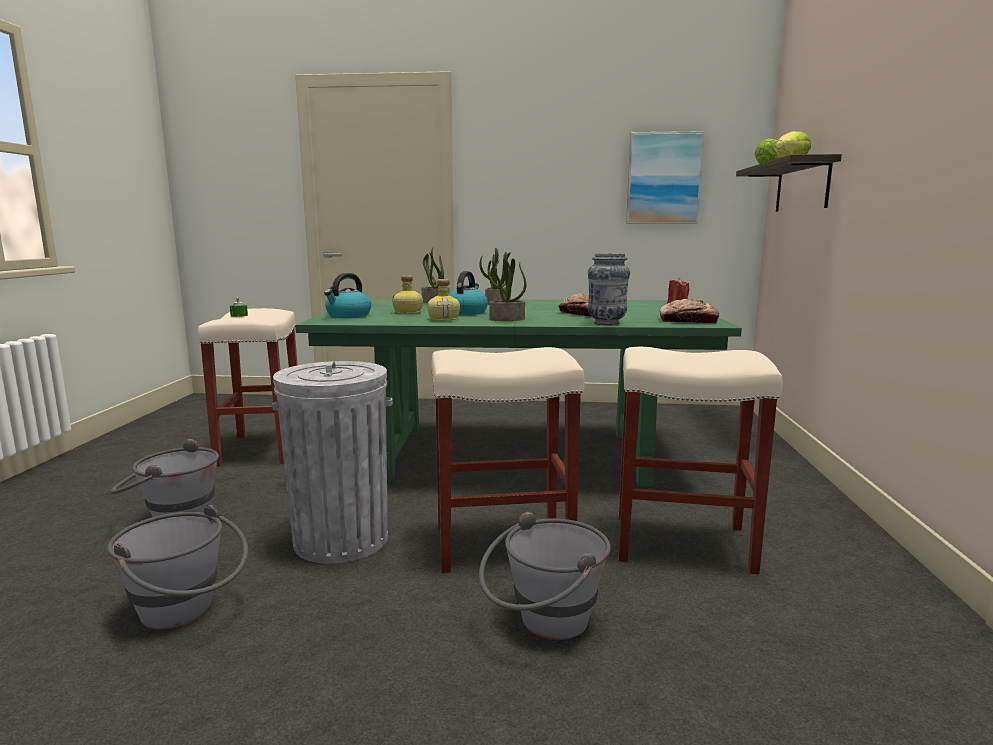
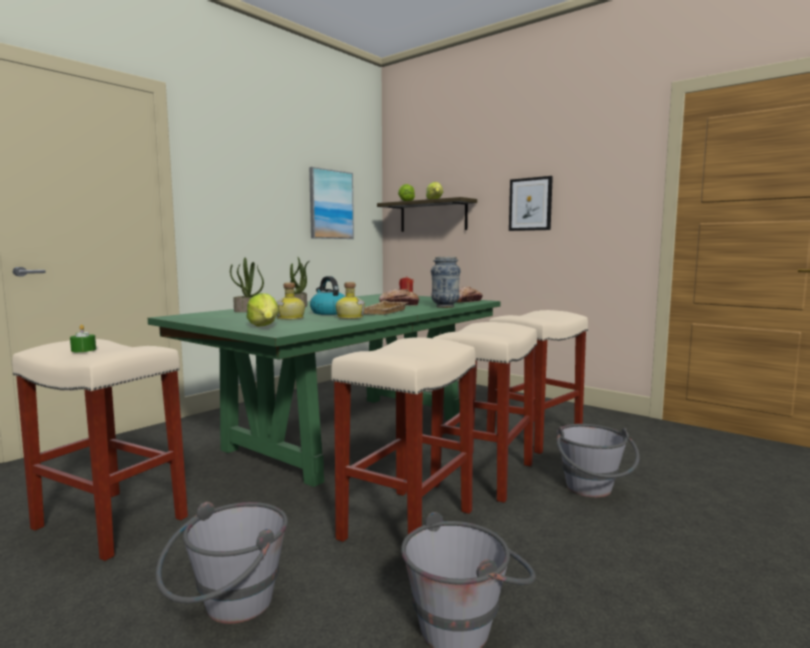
camera: 55 degrees left, 5 degrees down
grey trash can [272,361,393,564] -> beige stool [331,337,476,542]
kettle [324,273,371,318] -> lettuce [246,293,279,327]
potted plant [488,252,526,321] -> beige tray [364,300,408,315]
none -> picture [509,176,553,231]

